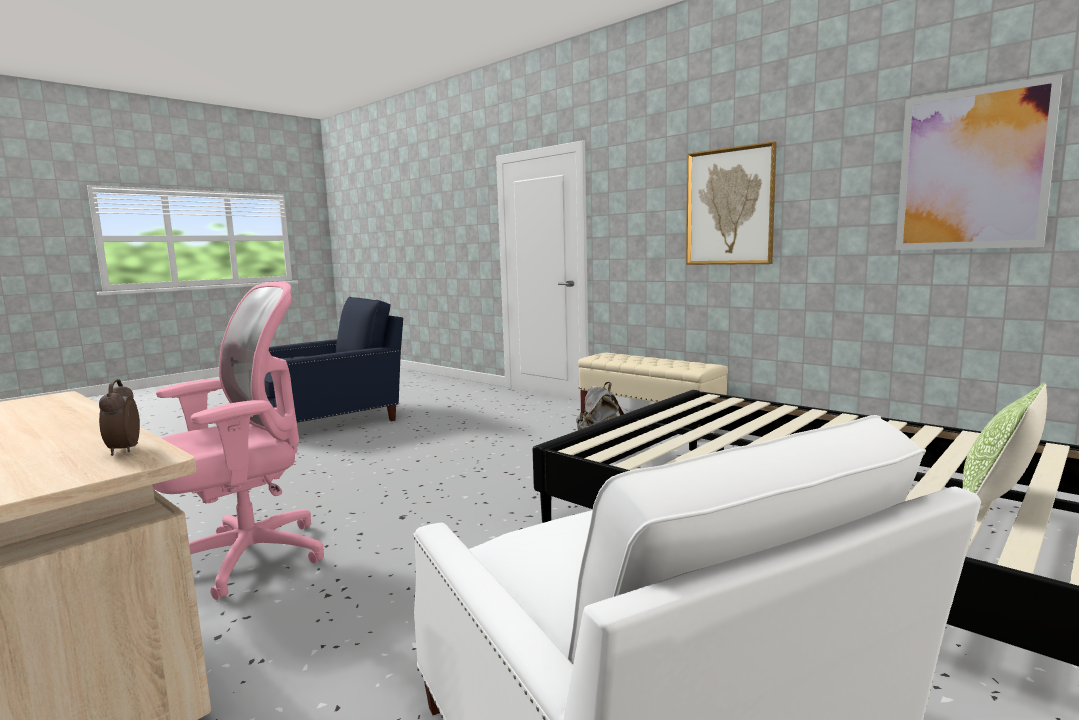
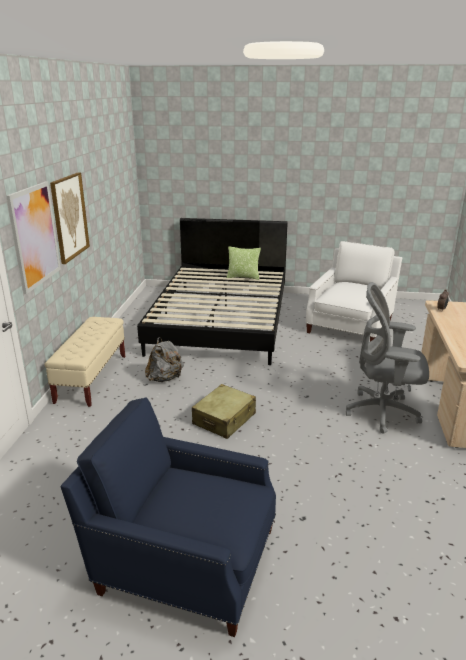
camera: 125 degrees left, 15 degrees up
pink office chair [153,282,324,600] -> grey office chair [346,282,429,434]
picture [896,74,1062,250] -> picture moved to [6,181,61,294]
none -> beige suitcase [192,384,256,439]

